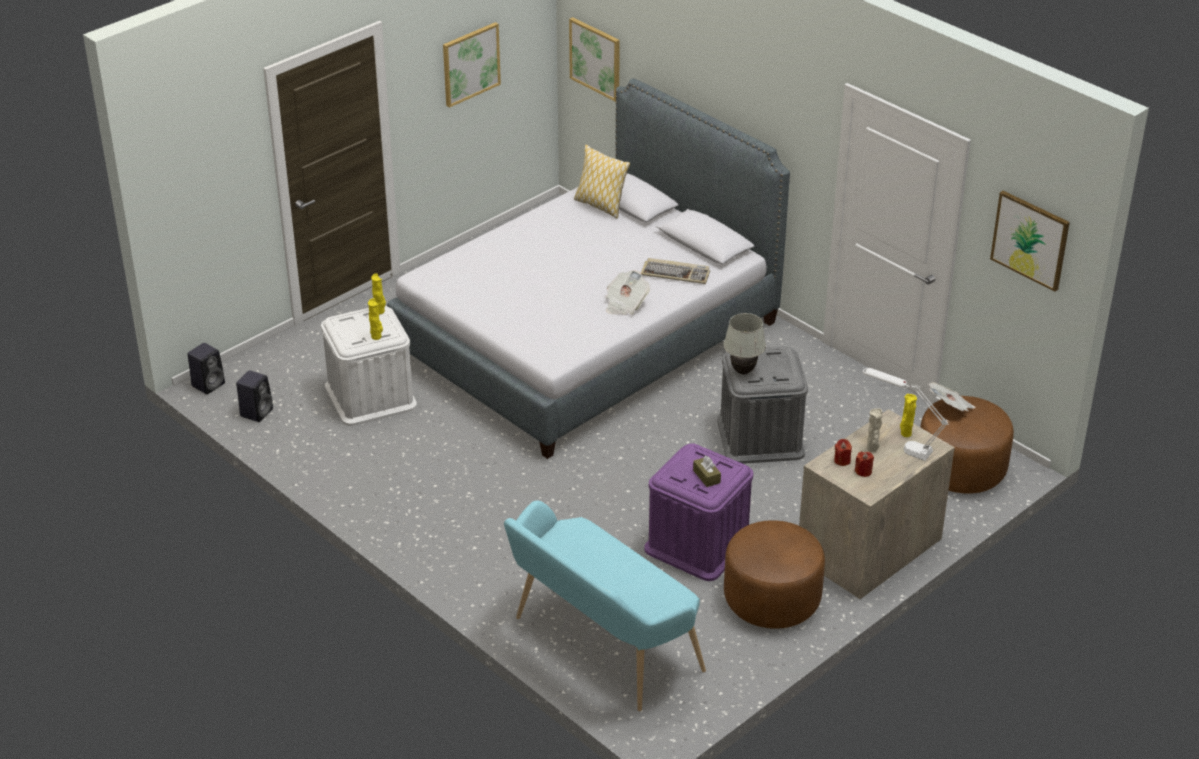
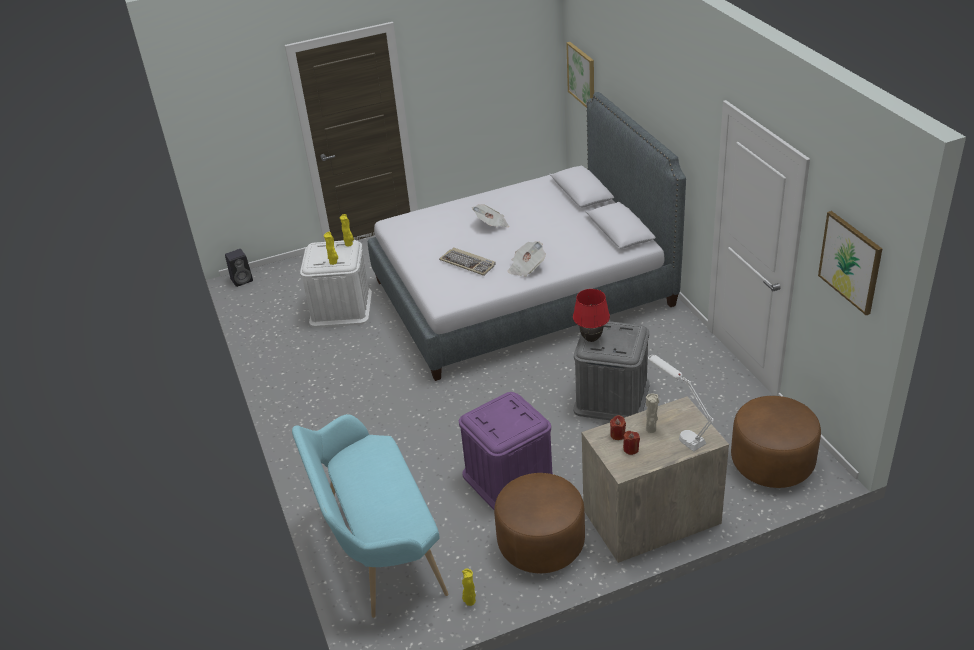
camera: 25 degrees right, 0 degrees up
black speaker [236,370,273,422] -> none
picture [443,22,501,108] -> none
pillow [574,145,630,219] -> none
keyboard [641,258,710,284] -> keyboard moved to [439,247,496,276]
brown tissue box [693,456,721,487] -> none
white table lamp [724,313,766,374] -> red table lamp [573,289,610,342]
yellow vase [900,394,917,437] -> yellow vase moved to [462,569,476,606]
newspaper [929,382,976,411] -> newspaper moved to [472,204,510,227]

